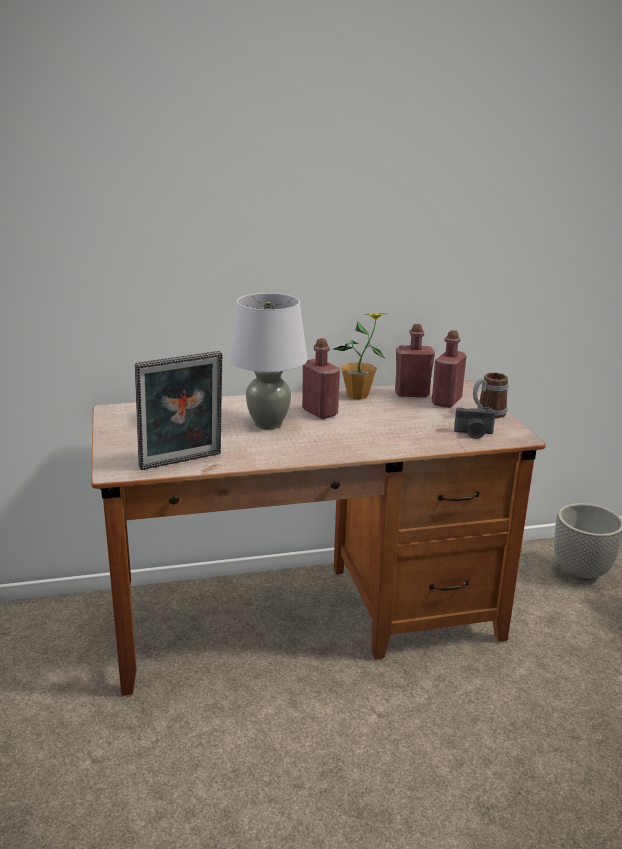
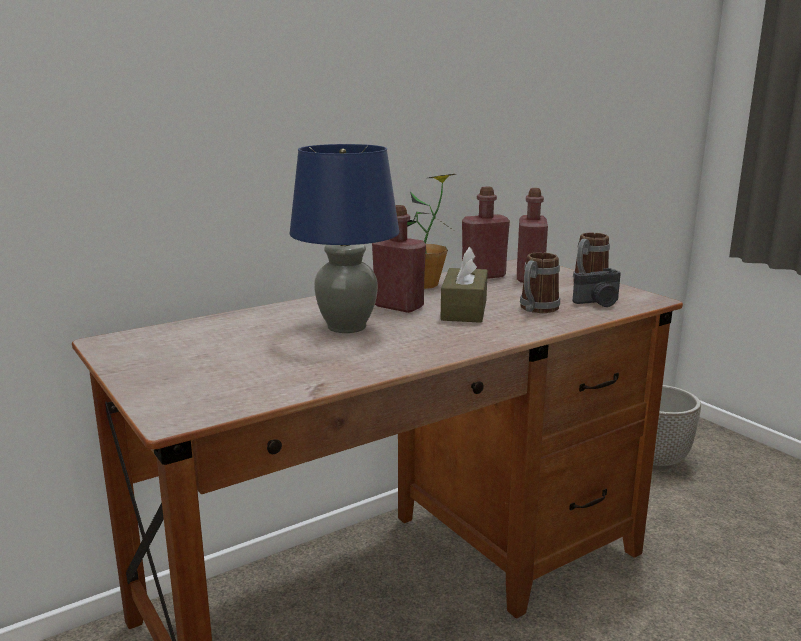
camera: 20 degrees left, 5 degrees down
picture frame [135,351,222,470] -> none
grey table lamp [229,293,308,429] -> blue table lamp [289,144,399,333]
none -> brown tissue box [441,247,488,323]
none -> mug [520,252,560,313]

